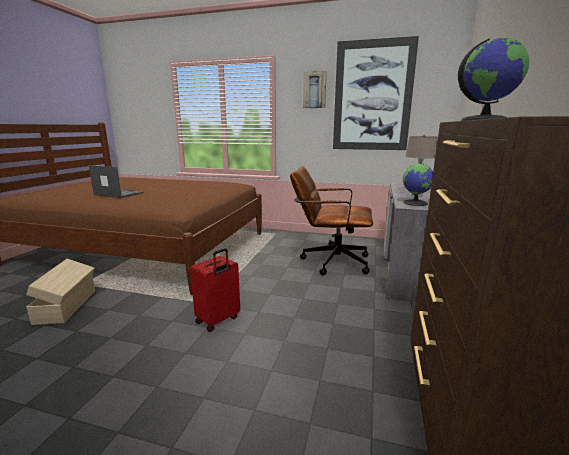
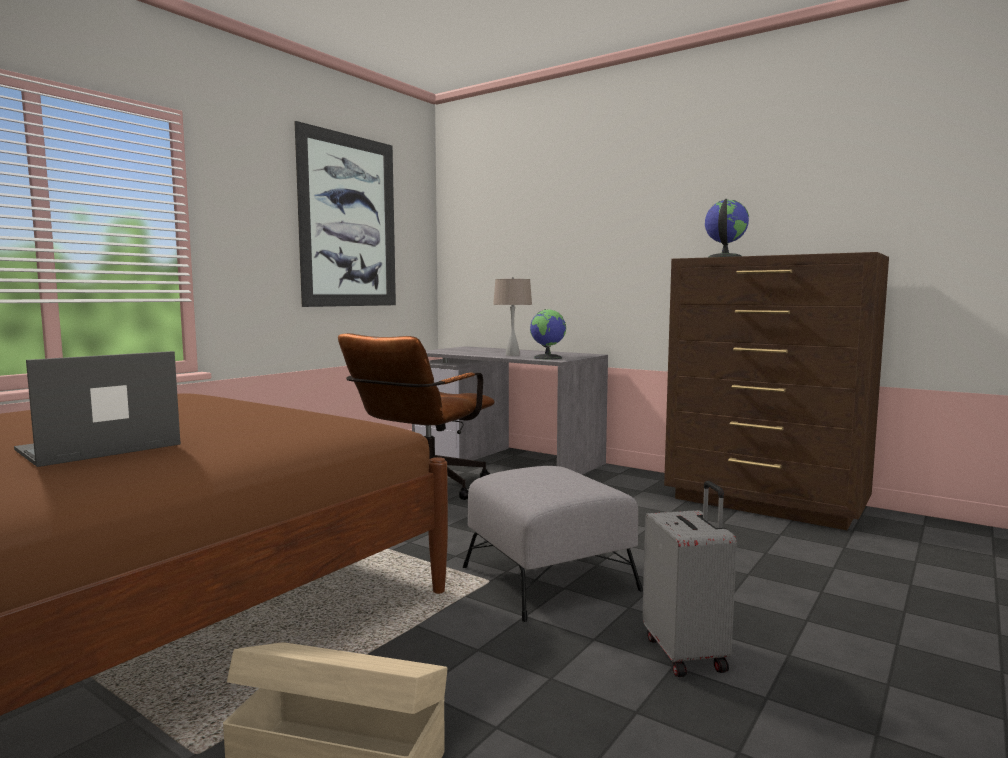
camera: 70 degrees left, 10 degrees down
red suitcase [190,248,240,332] -> grey ottoman [463,466,643,622]
picture [303,71,327,108] -> none
none -> grey suitcase [643,481,737,677]

